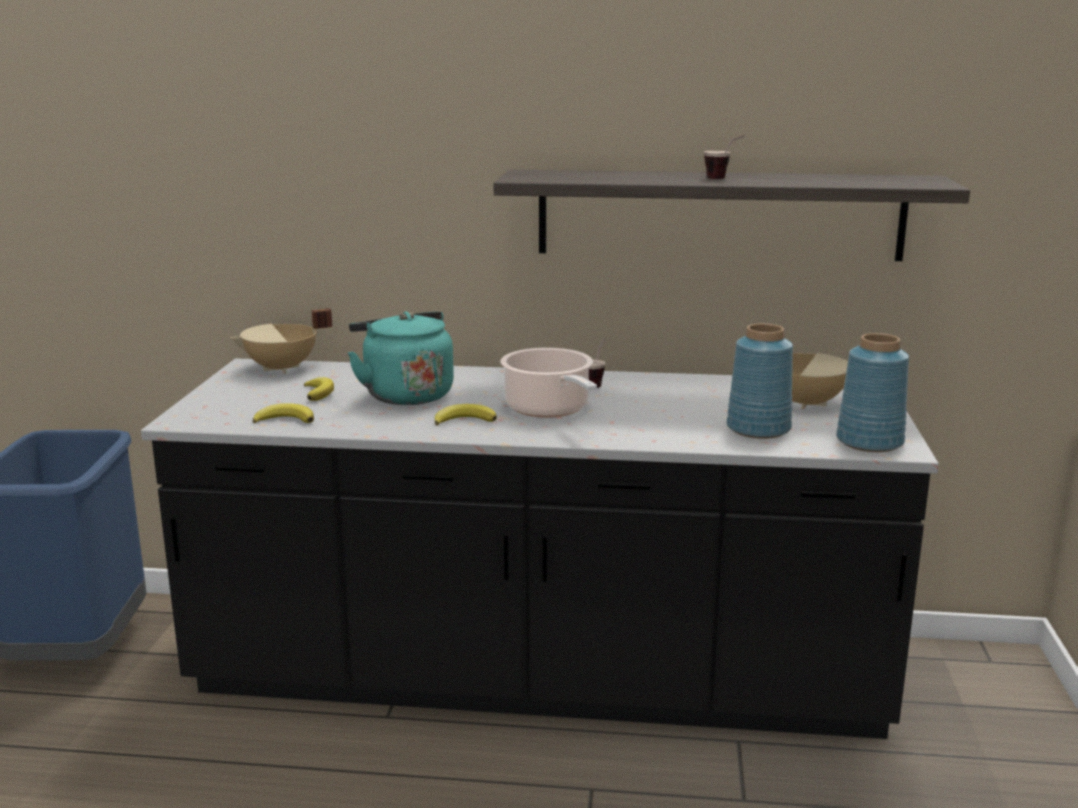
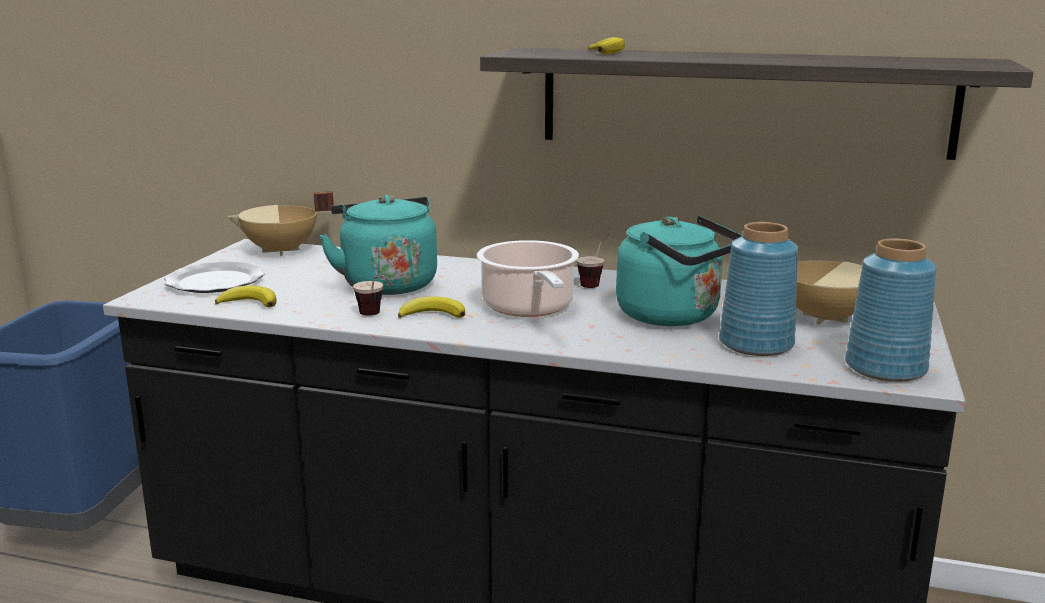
camera: 10 degrees right, 0 degrees up
banana [304,377,334,401] -> banana moved to [588,37,625,54]
cup [704,136,744,179] -> cup moved to [353,276,383,316]
none -> plate [164,261,265,293]
none -> turquoise kettle [616,215,743,326]

